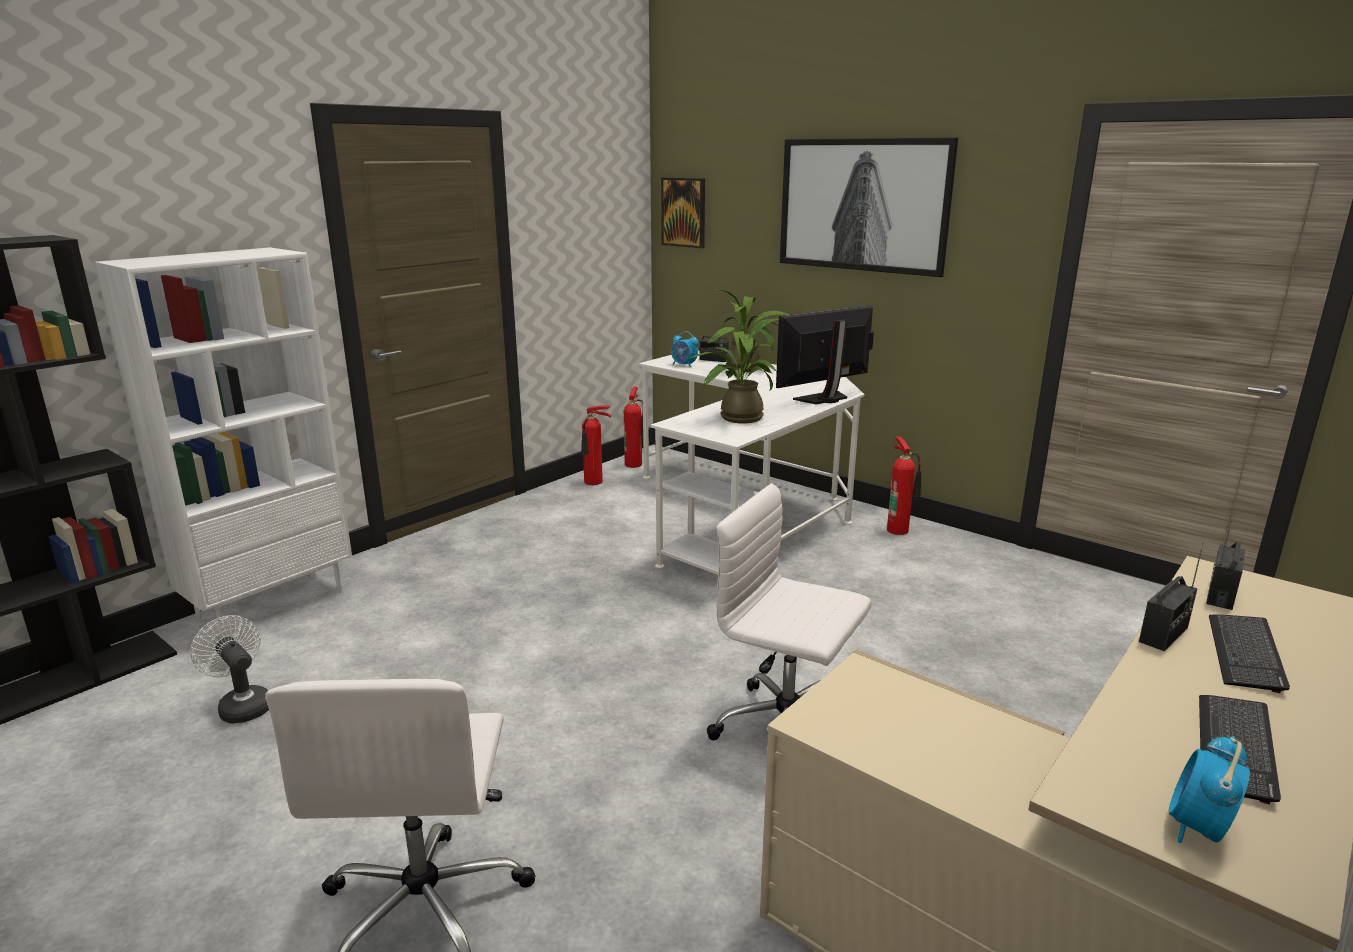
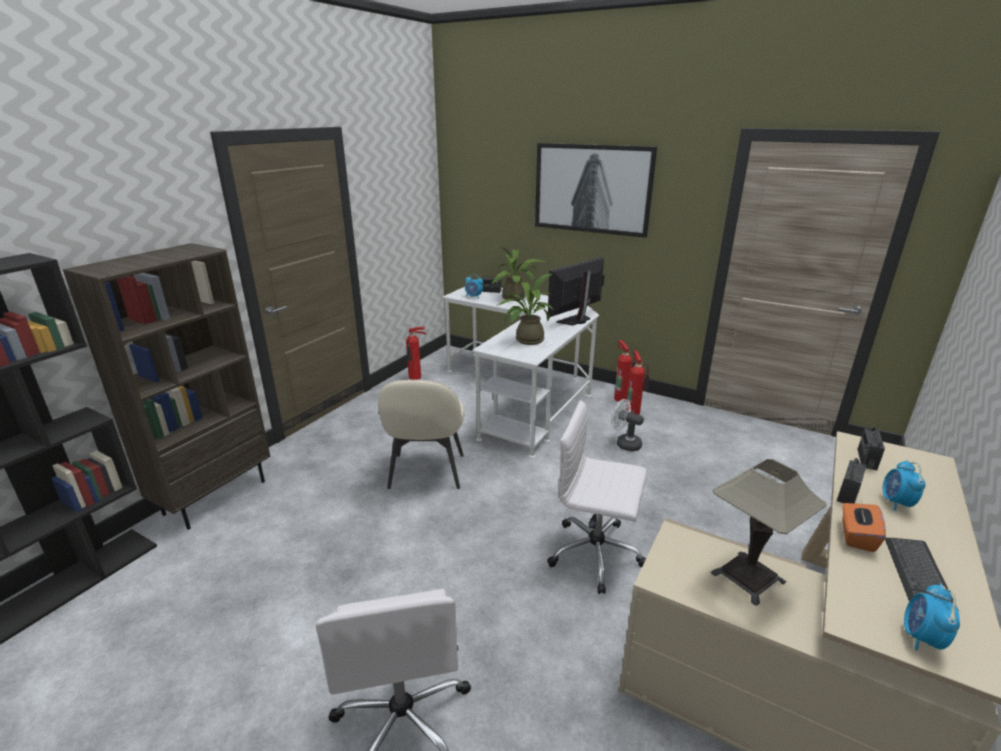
camera: 10 degrees left, 5 degrees up
white bookcase [94,247,352,621] -> brown bookcase [63,243,270,530]
white fan [190,615,269,723] -> white fan moved to [611,399,644,452]
fire extinguisher [624,387,643,468] -> fire extinguisher moved to [626,351,649,415]
picture [661,177,705,248] -> none
keyboard [1209,614,1290,693] -> alarm clock [883,460,925,511]
none -> beige chair [378,380,465,489]
none -> table lamp [711,459,827,606]
none -> orange tissue box [842,498,886,552]

